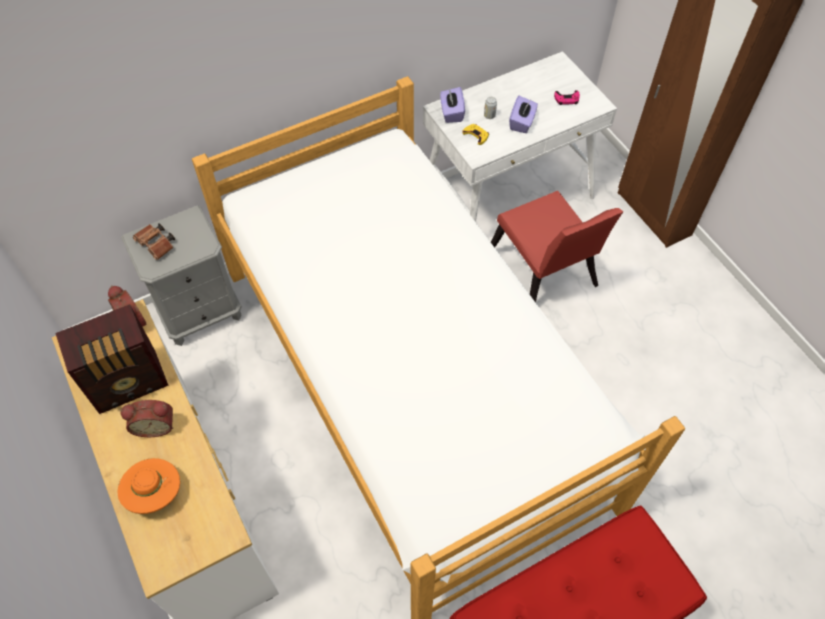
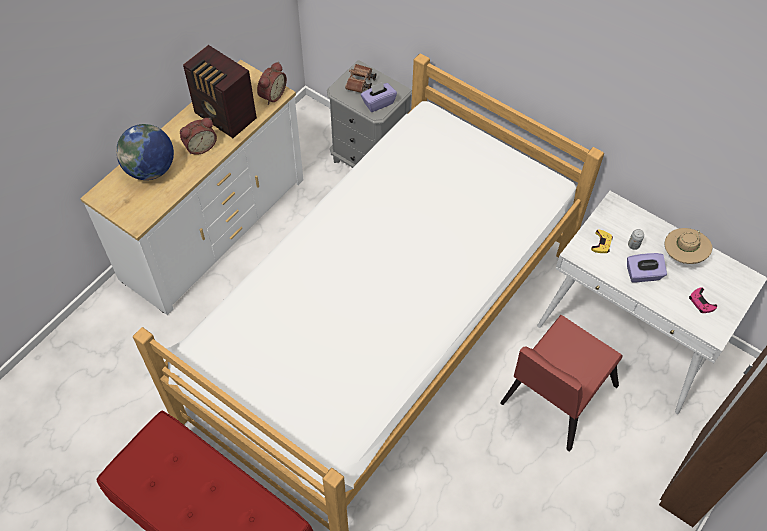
camera: 65 degrees right, 0 degrees up
orange hat [117,458,180,514] -> globe [116,124,174,180]
alarm clock [120,400,173,437] -> alarm clock turned 90 degrees counterclockwise [180,118,217,155]
purple tissue box [440,87,465,123] -> purple tissue box moved to [361,82,397,112]
none -> beige hat [665,228,712,264]

